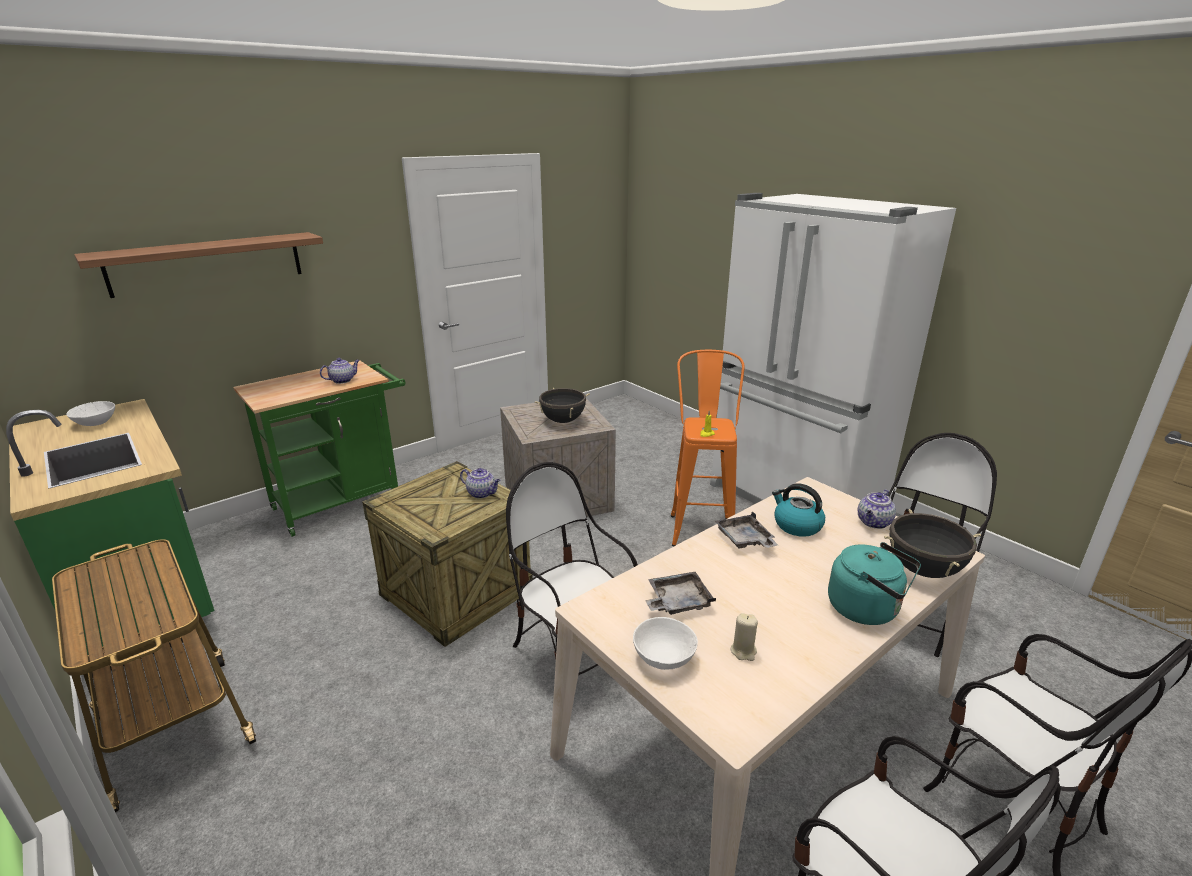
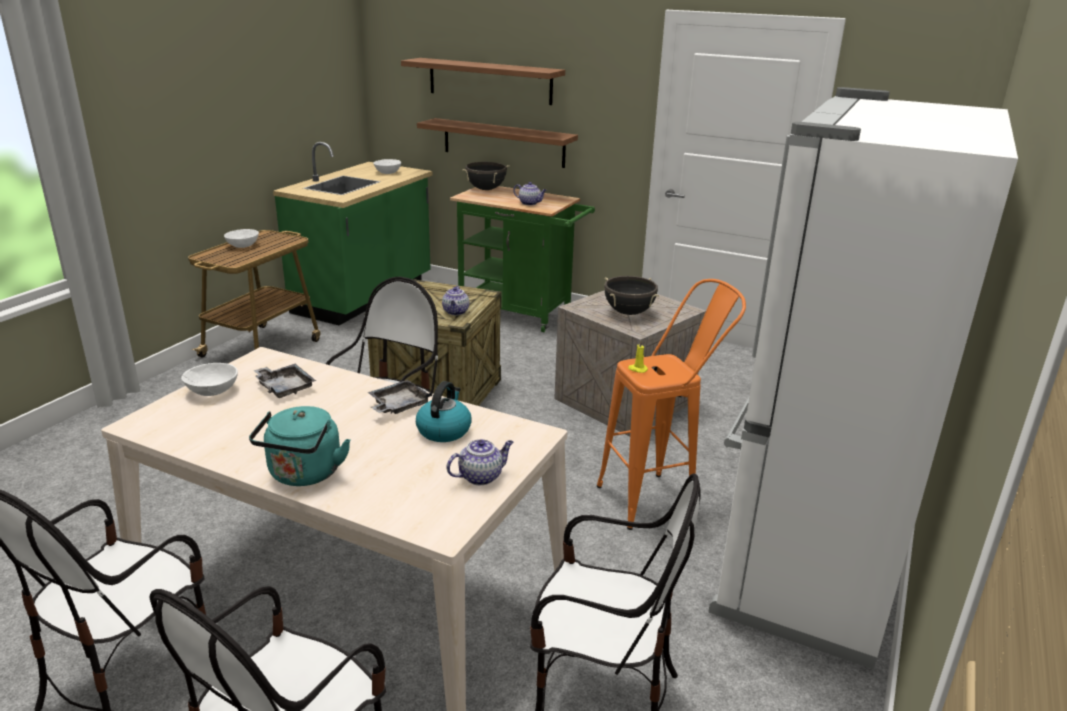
camera: 65 degrees right, 0 degrees up
beige candle [731,613,758,661] -> none
teapot [858,490,896,529] -> teapot turned 135 degrees clockwise [446,439,514,485]
black cooking pot [884,509,981,578] -> black cooking pot moved to [462,162,510,190]
none -> white bowl [224,229,259,248]
none -> shelf [417,118,578,168]

